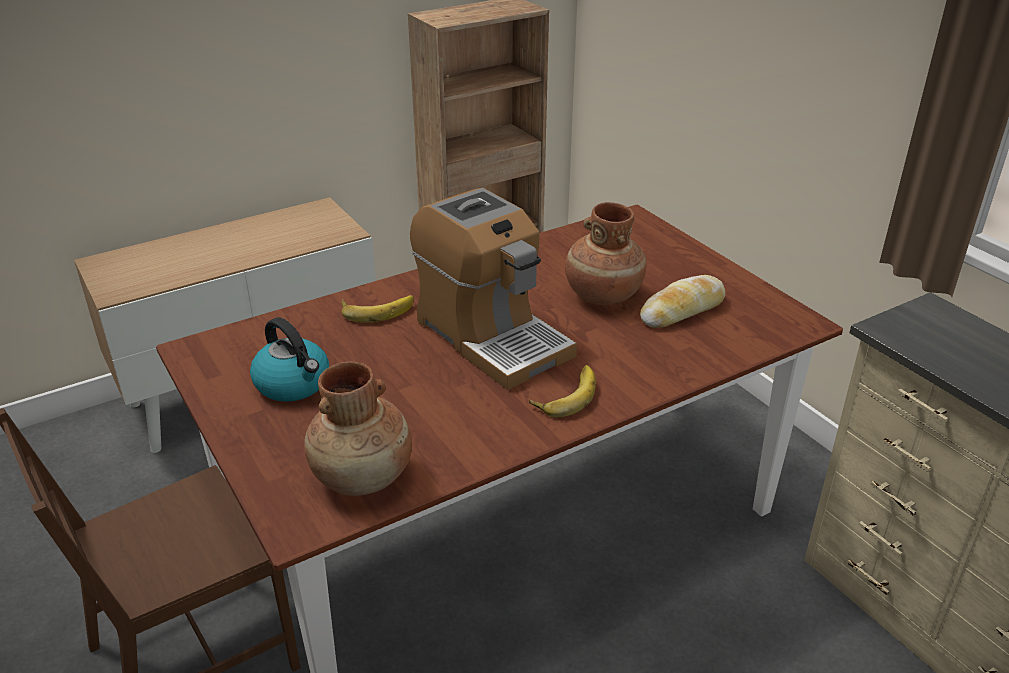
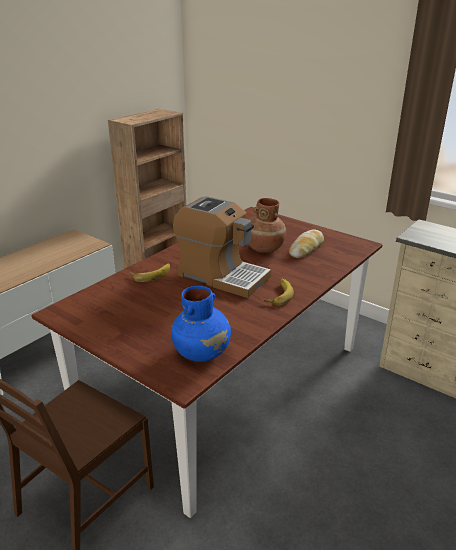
camera: 20 degrees left, 5 degrees down
kettle [250,317,329,402] -> none
brown vase [304,362,412,496] -> blue vase [171,286,231,362]

